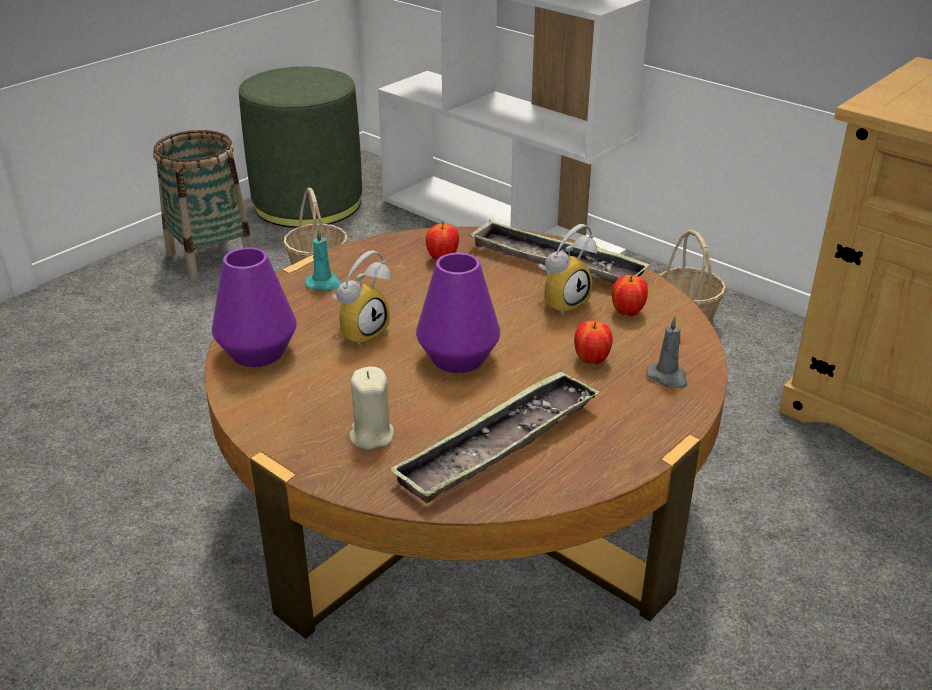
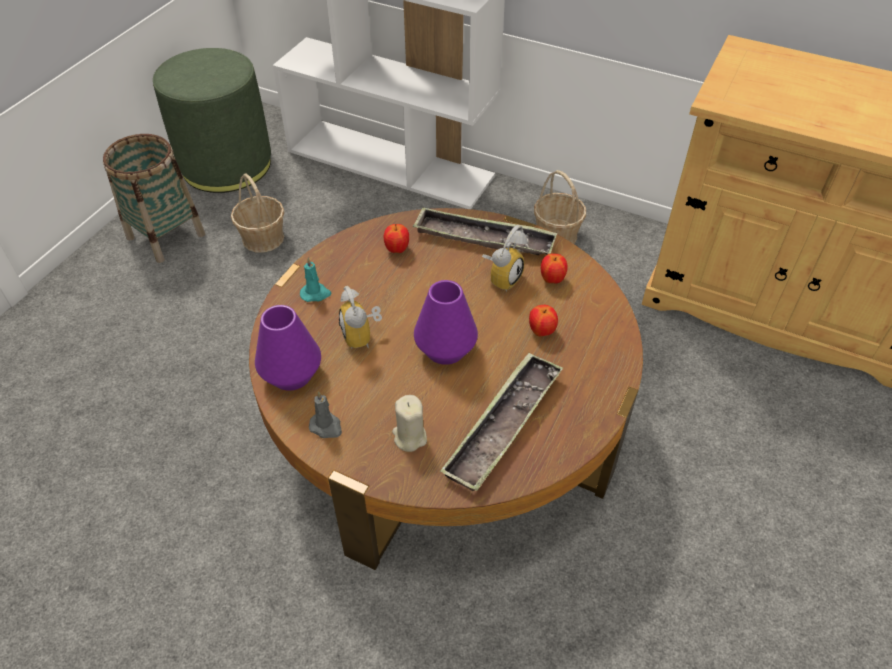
camera: 15 degrees left, 15 degrees up
alarm clock [332,250,391,347] -> alarm clock turned 135 degrees clockwise [339,286,382,349]
grey candle [646,316,687,388] -> grey candle moved to [309,391,342,438]

